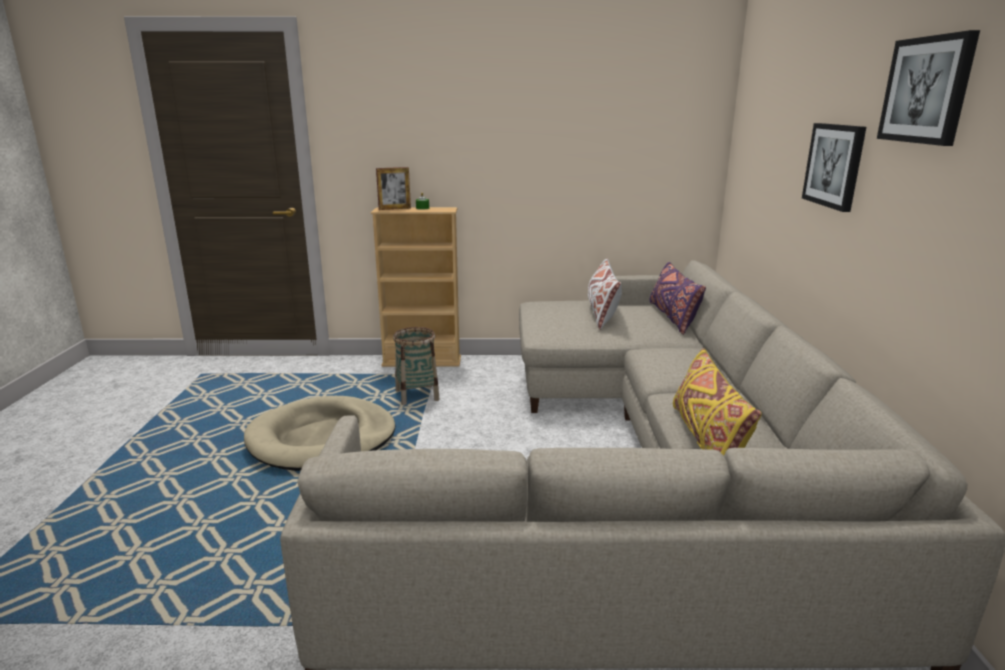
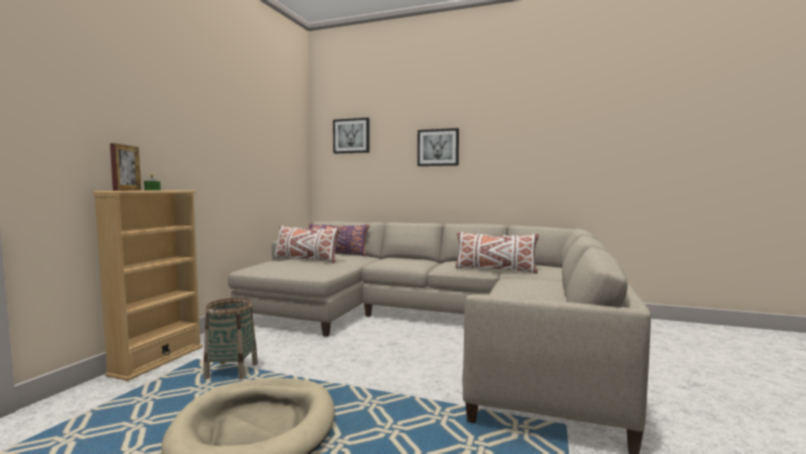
camera: 70 degrees left, 15 degrees down
yellow pillow [673,348,762,456] -> white pillow [455,232,539,274]
picture [877,30,980,146] -> picture moved to [333,118,370,154]

